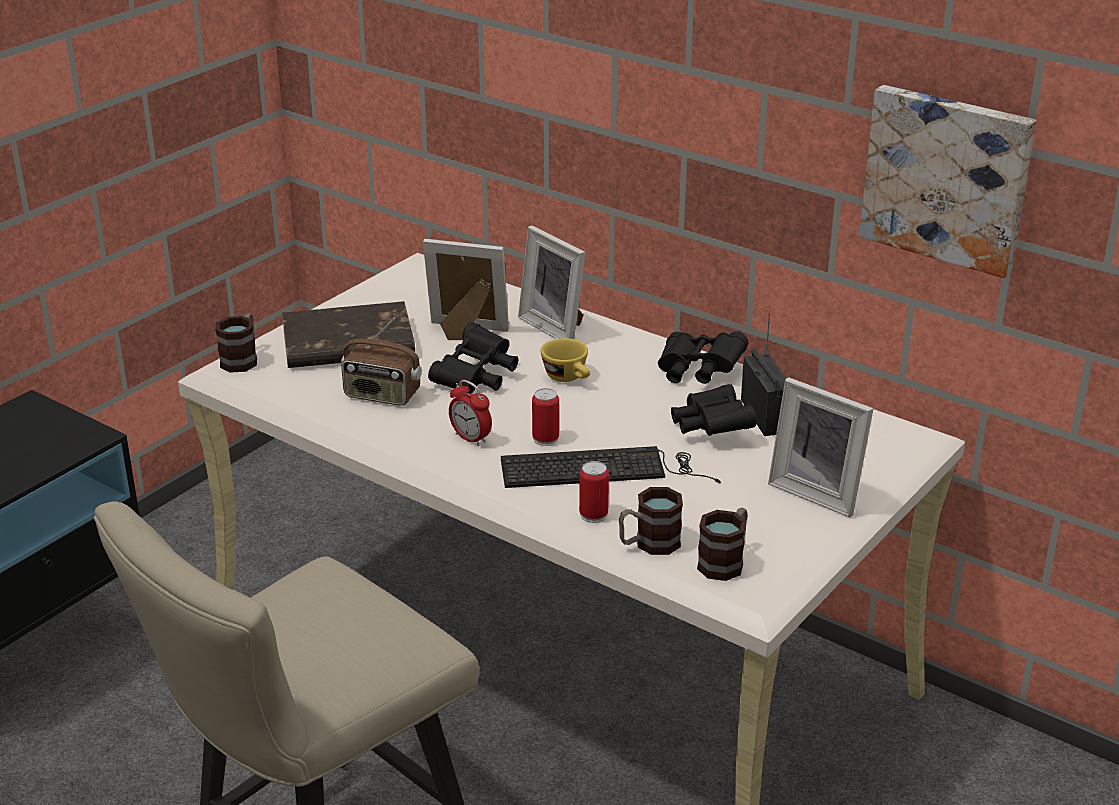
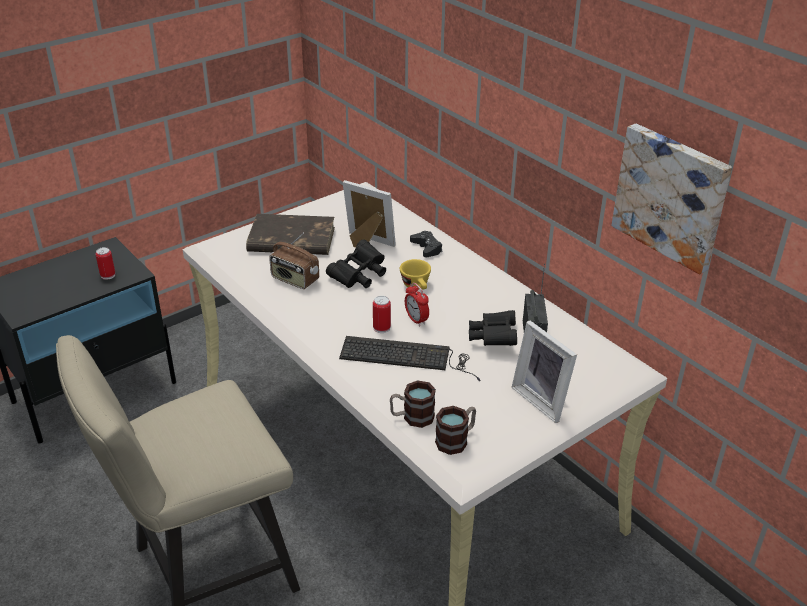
camera: 15 degrees right, 5 degrees up
mug [215,313,257,373] -> none
alarm clock [449,380,492,446] -> alarm clock moved to [405,283,429,326]
picture frame [518,226,586,339] -> black game controller [410,231,442,257]
can [579,461,609,523] -> can moved to [95,247,115,280]
black binoculars [658,331,748,384] -> none

